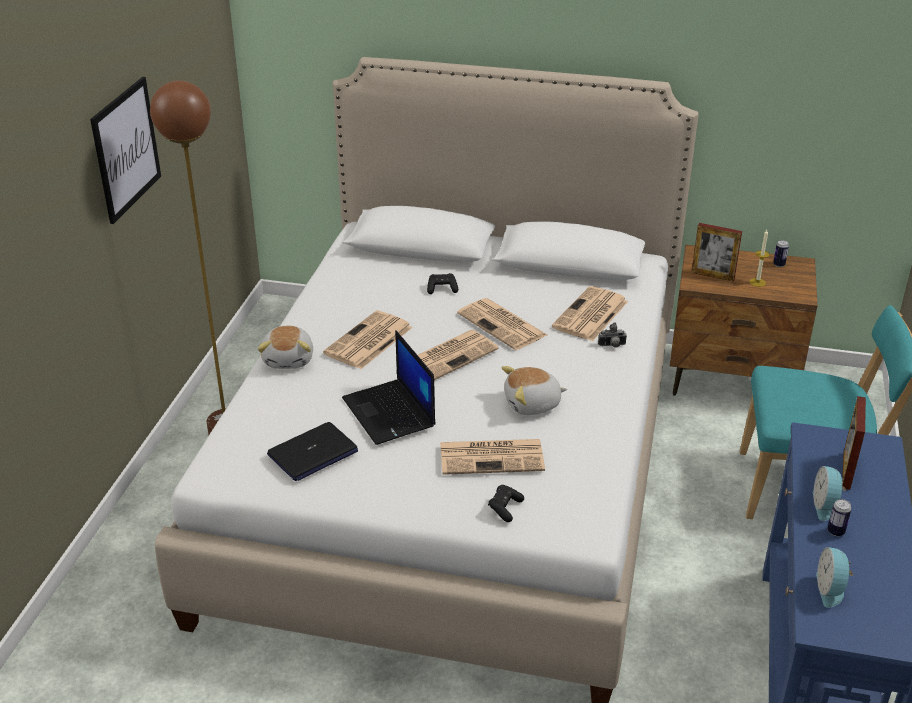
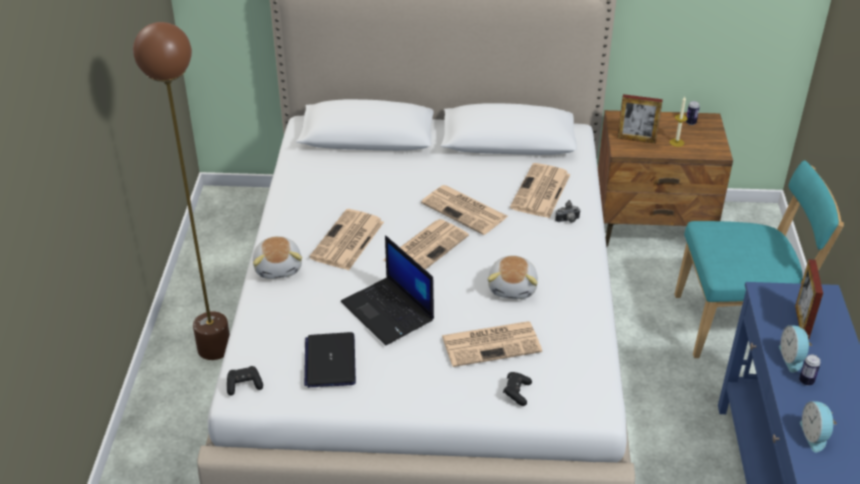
camera: 10 degrees left, 5 degrees up
picture [90,77,161,224] -> none
laptop [267,422,358,481] -> laptop turned 135 degrees clockwise [304,332,356,388]
black game controller [427,273,458,294] -> black game controller moved to [227,366,263,396]
plush toy [502,366,567,415] -> plush toy turned 60 degrees counterclockwise [487,255,538,299]

